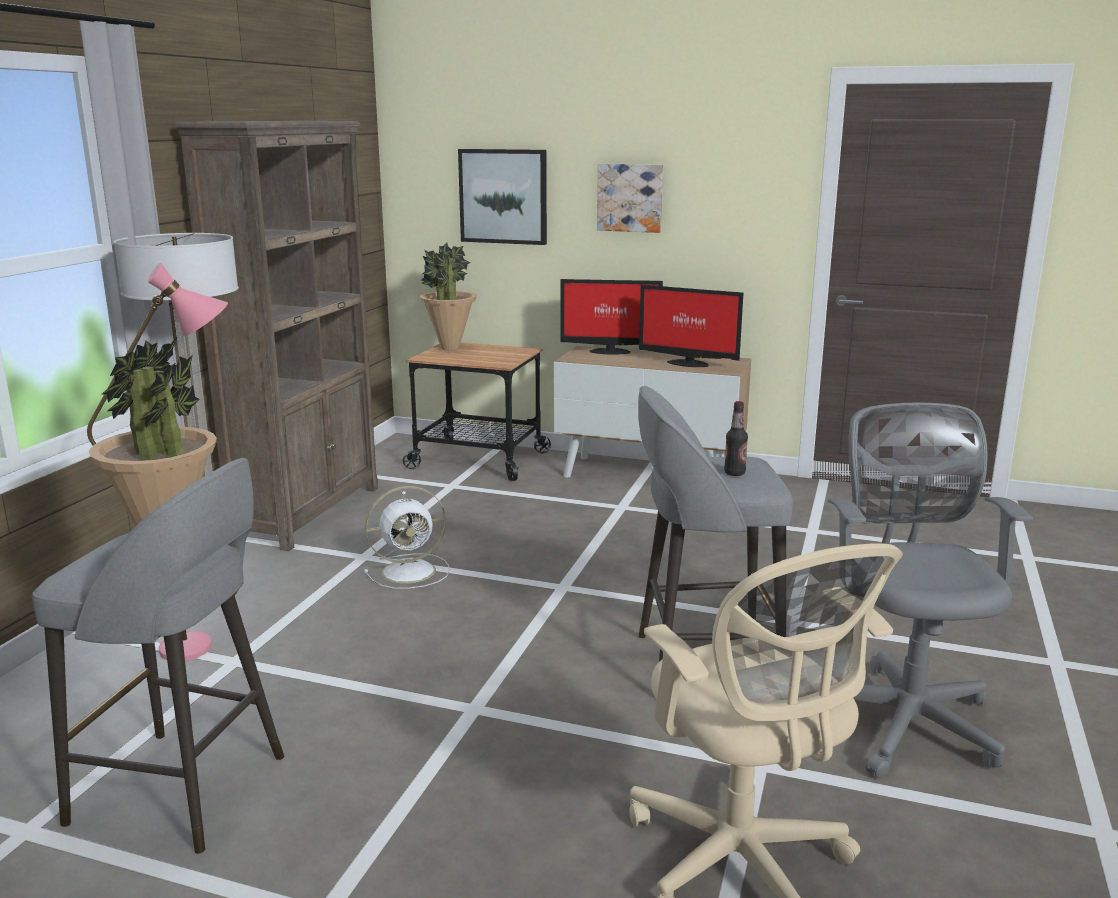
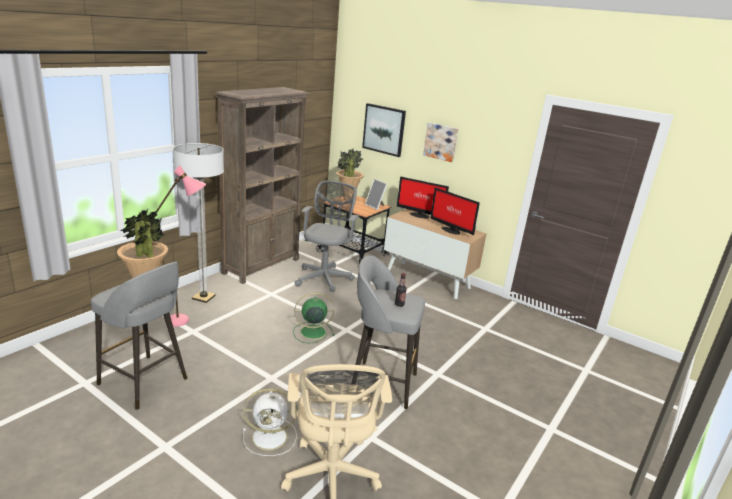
camera: 15 degrees right, 5 degrees up
white fan [364,486,450,589] -> white fan moved to [243,388,297,456]
grey office chair [828,403,1033,779] -> grey office chair moved to [295,181,359,292]
none -> green fan [293,293,334,343]
none -> picture frame [365,179,388,210]

